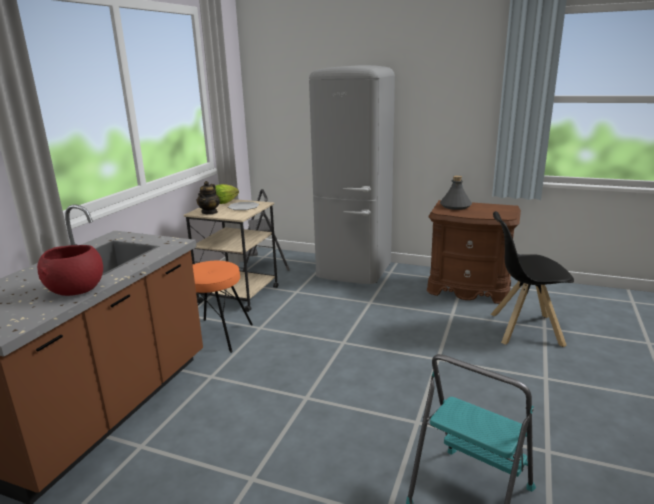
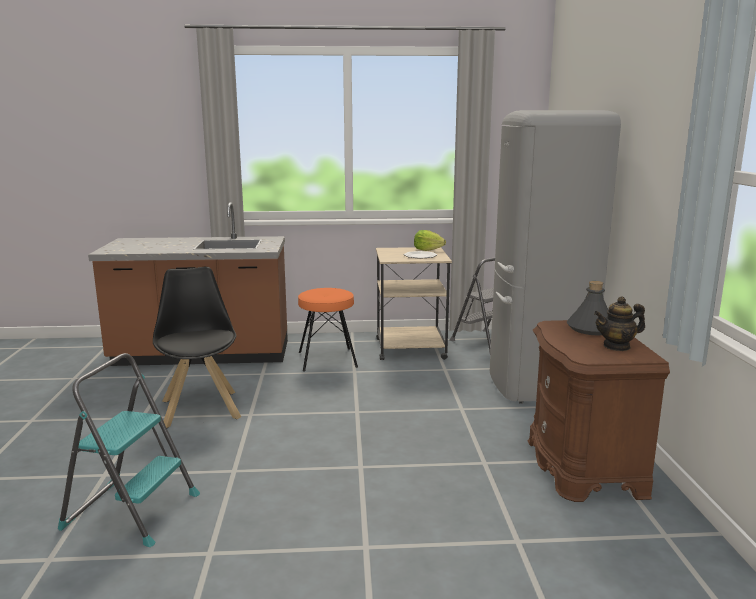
camera: 65 degrees right, 5 degrees down
red bowl [37,245,103,296] -> none
teapot [197,181,220,215] -> teapot moved to [594,296,645,351]
black chair [491,211,574,347] -> black chair moved to [153,267,241,428]

